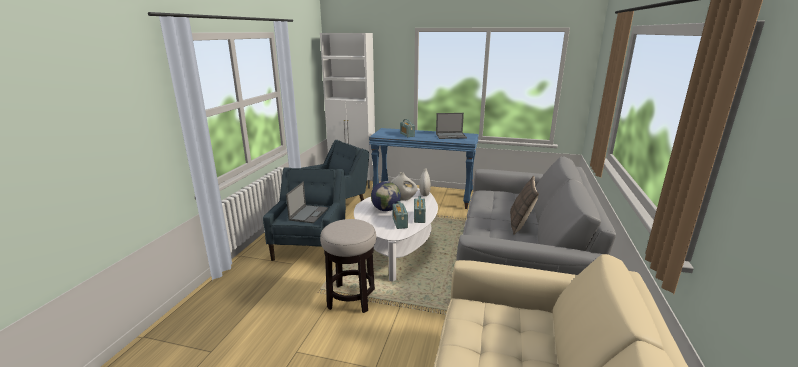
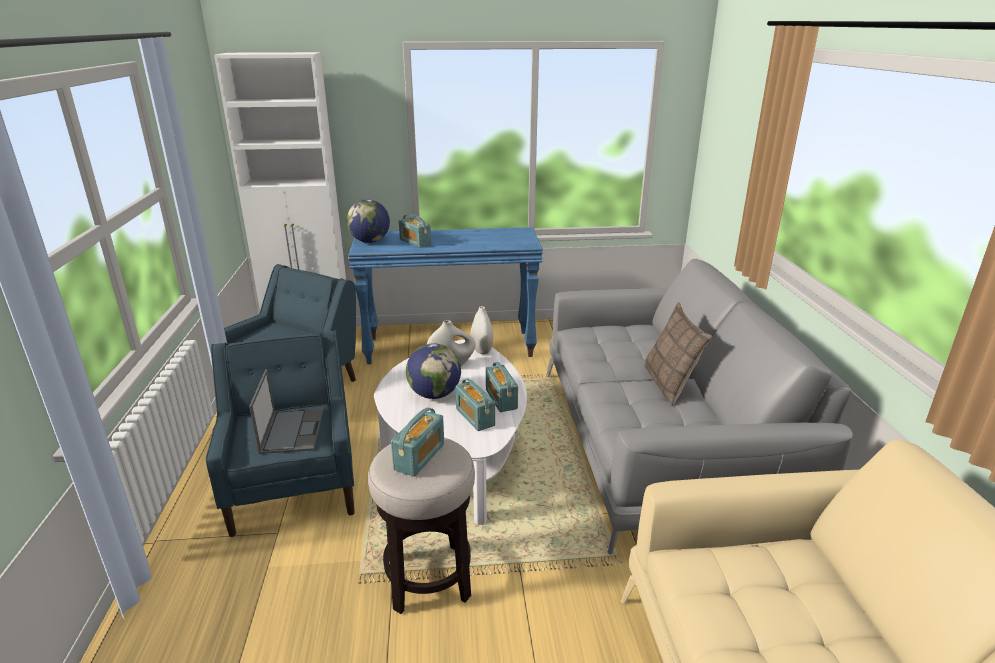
camera: 20 degrees left, 5 degrees up
laptop [436,113,467,139] -> none
none -> globe [347,200,390,243]
none -> radio [391,408,444,477]

